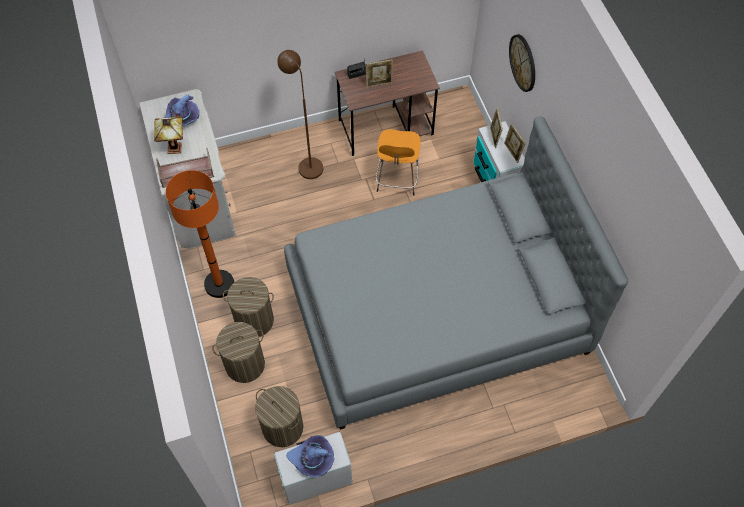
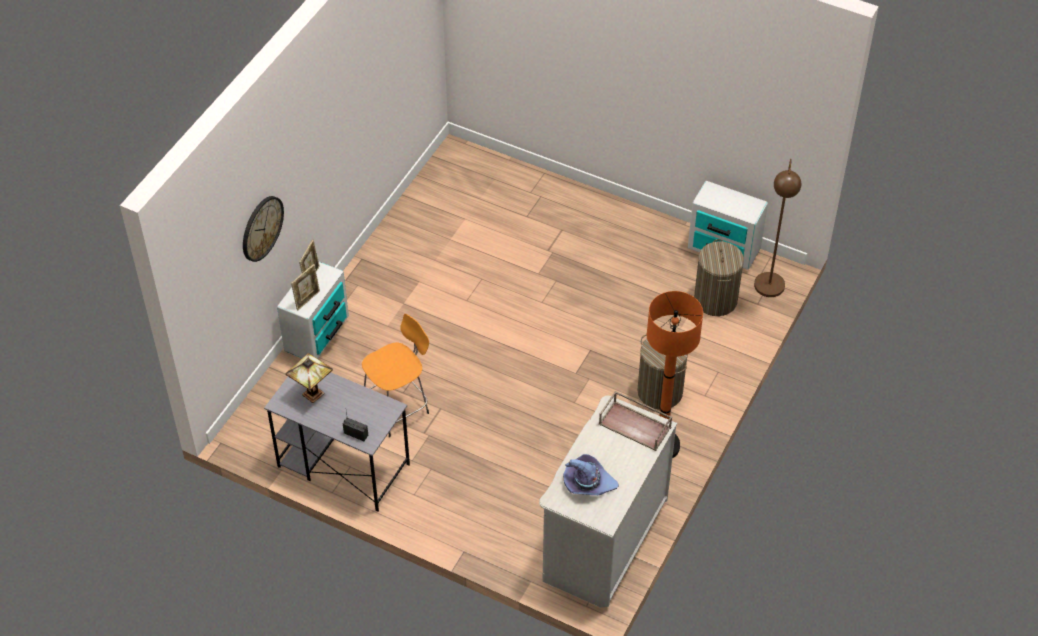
camera: 135 degrees left, 10 degrees down
table lamp [154,116,183,154] -> table lamp moved to [285,353,333,403]
laundry basket [212,322,265,383] -> none
brown floor lamp [277,50,323,179] -> brown floor lamp moved to [754,159,801,297]
grey bed [284,116,628,430] -> none
purple hat [286,435,334,477] -> none
brown desk [335,50,440,156] -> grey desk [264,372,410,512]
picture frame [366,59,393,87] -> none

